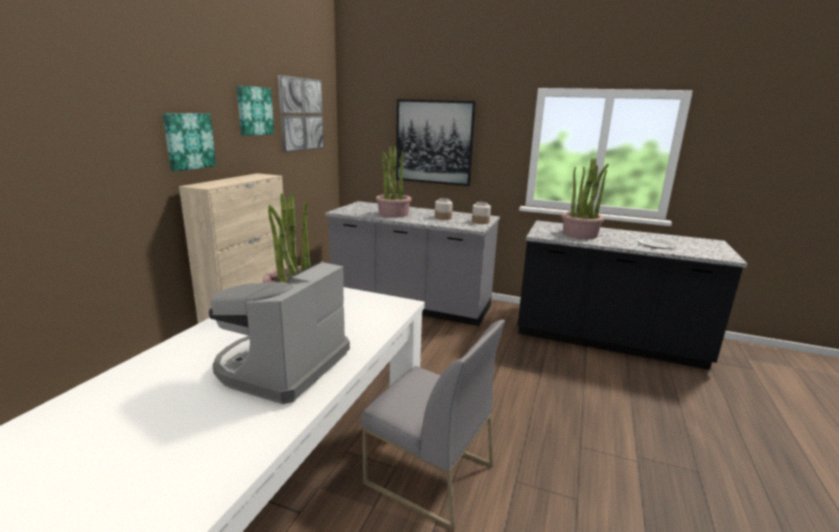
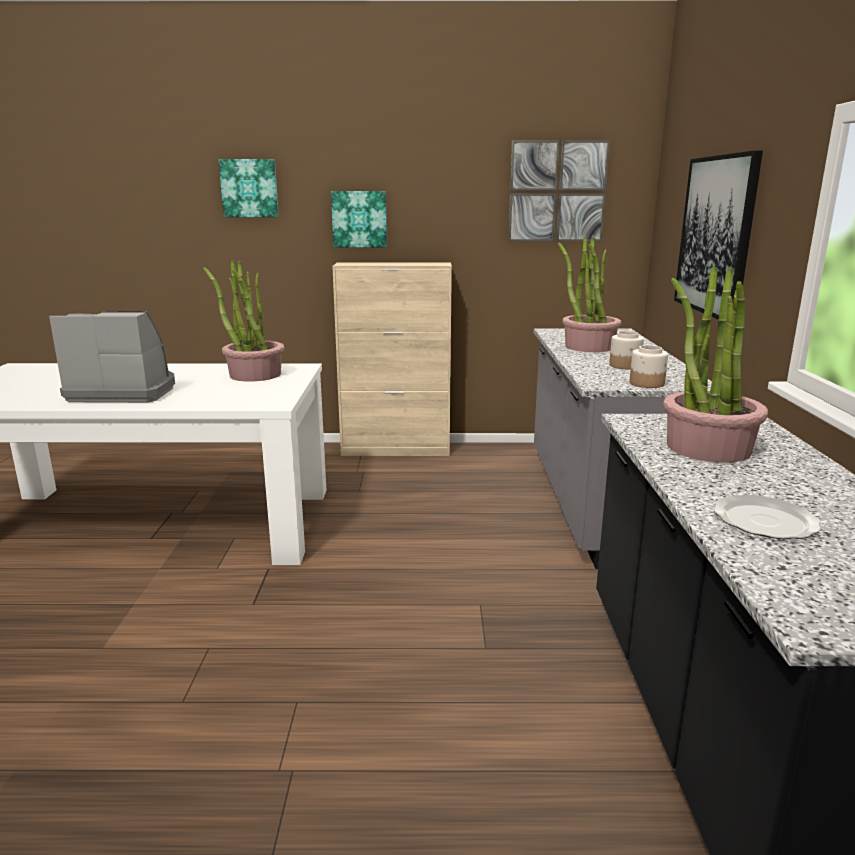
camera: 70 degrees right, 0 degrees up
picture [236,85,274,136] -> picture moved to [218,159,279,217]
grey chair [361,320,505,531] -> none

